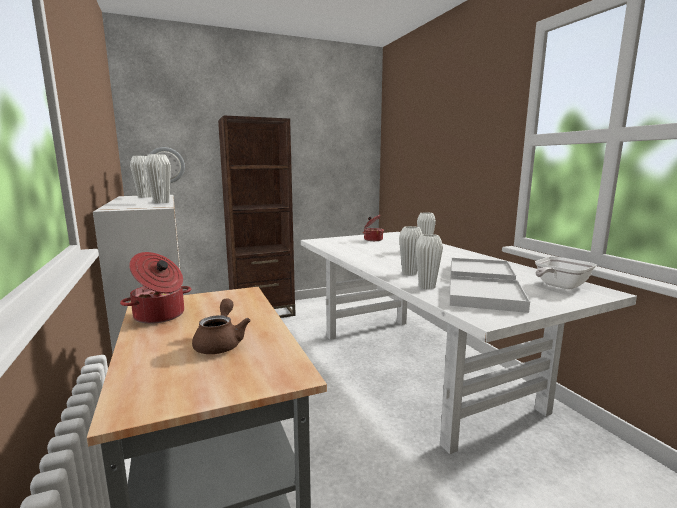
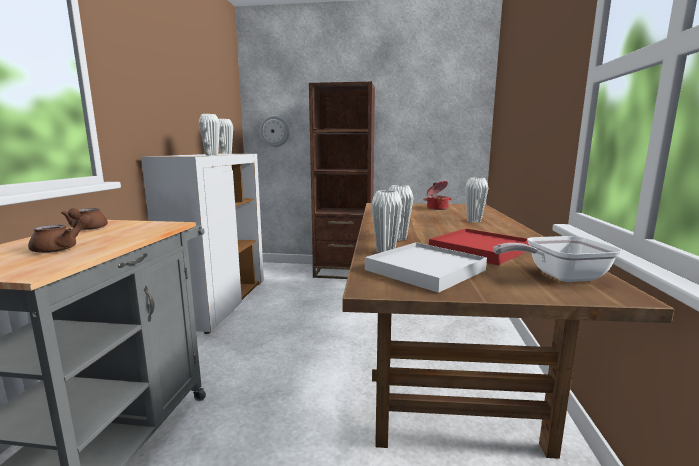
camera: 30 degrees right, 0 degrees up
cooking pot [120,252,191,324] -> brown teapot [61,208,108,230]
white dining table [301,232,637,454] -> brown dining table [342,203,674,459]
white tray [451,258,516,280] -> red tray [429,228,530,265]

